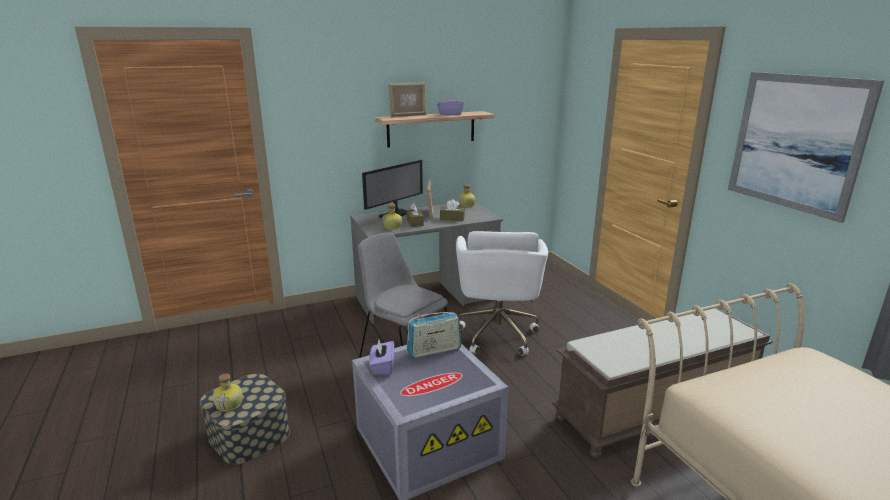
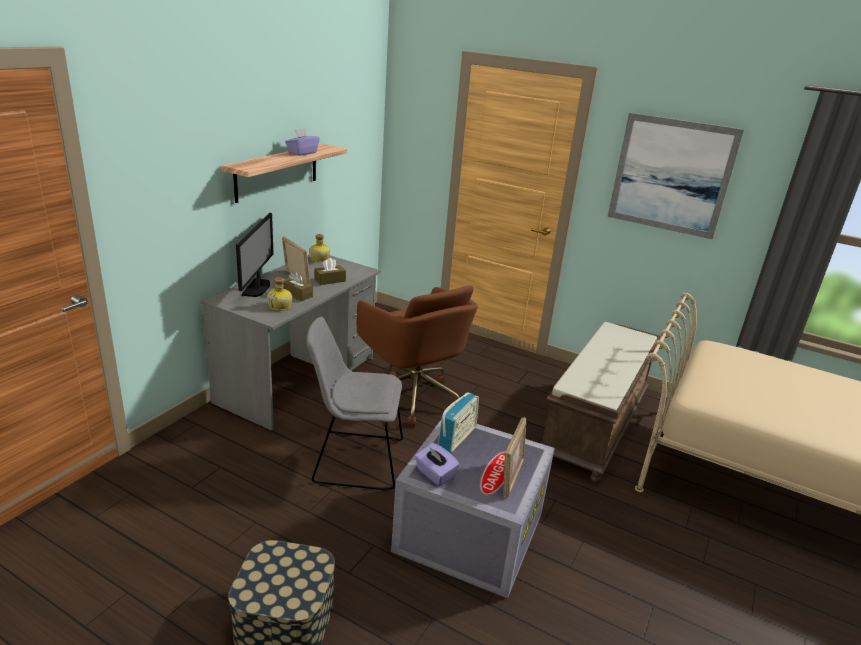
camera: 40 degrees left, 5 degrees up
bottle [212,373,242,412] -> none
picture frame [389,82,427,117] -> picture frame moved to [503,417,526,499]
white office chair [456,231,548,356] -> brown office chair [357,285,478,426]

